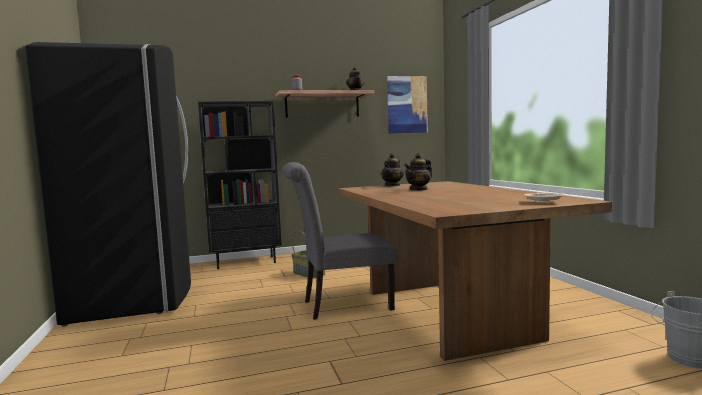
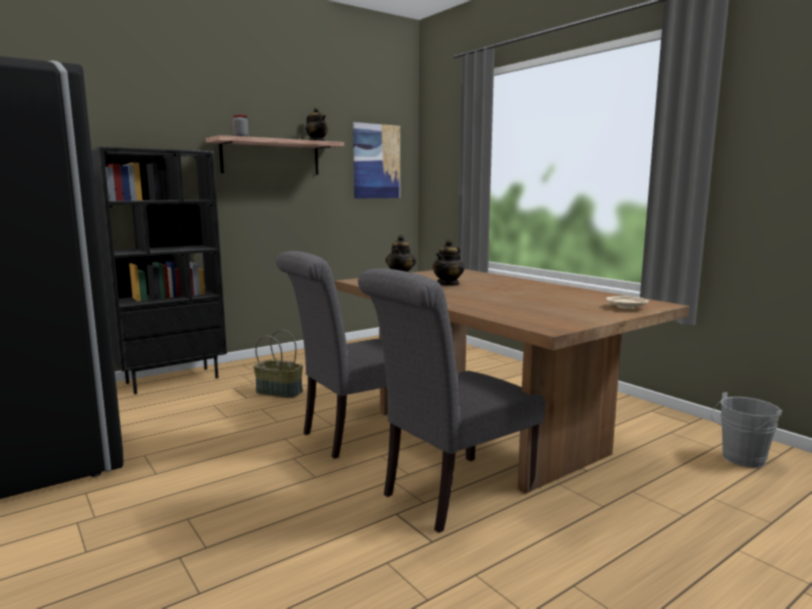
camera: 20 degrees left, 5 degrees up
none -> grey chair [358,268,545,533]

